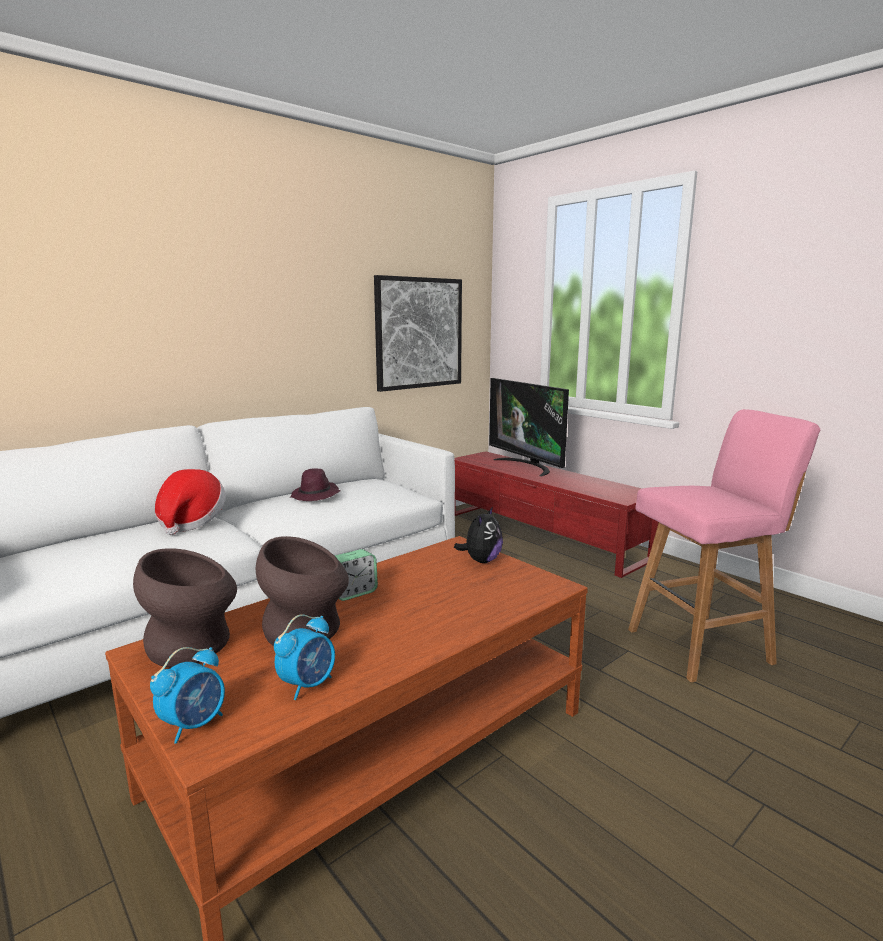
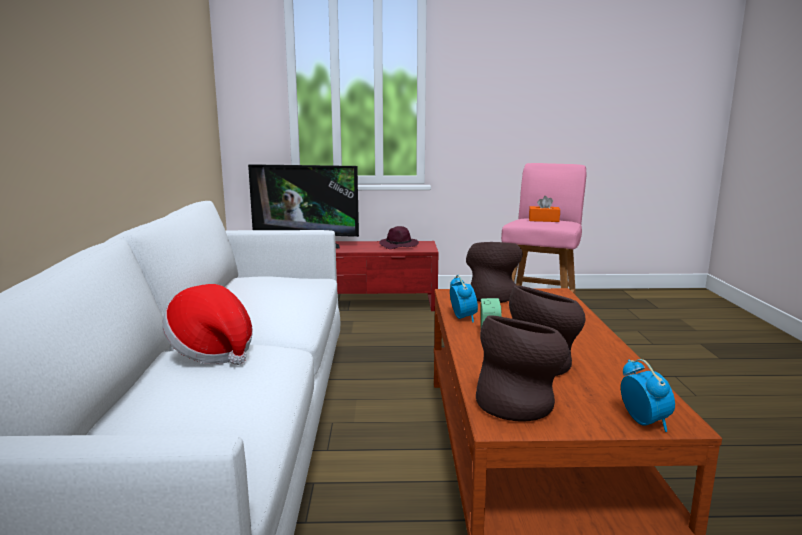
camera: 50 degrees left, 0 degrees up
alarm clock [274,614,335,700] -> alarm clock moved to [450,275,478,323]
purple hat [290,468,341,501] -> purple hat moved to [379,226,419,249]
picture [374,275,462,392] -> none
plush toy [454,506,503,563] -> brown vase [466,242,523,303]
none -> orange tissue box [529,196,560,222]

